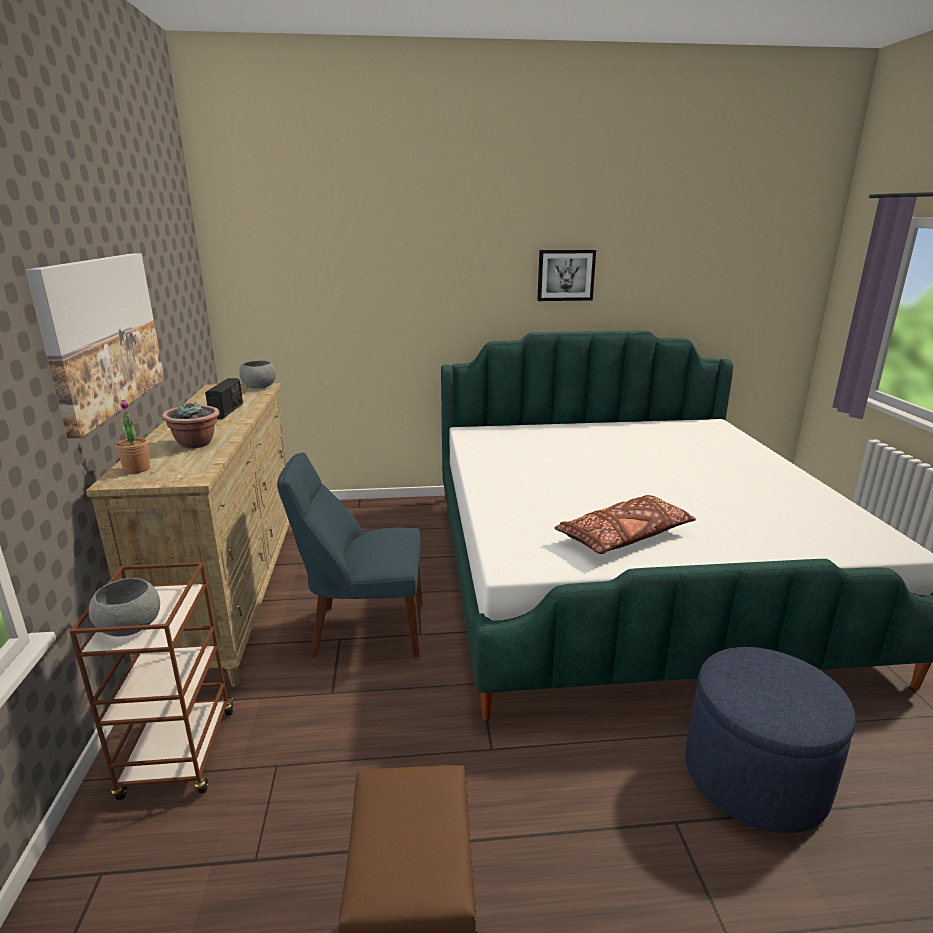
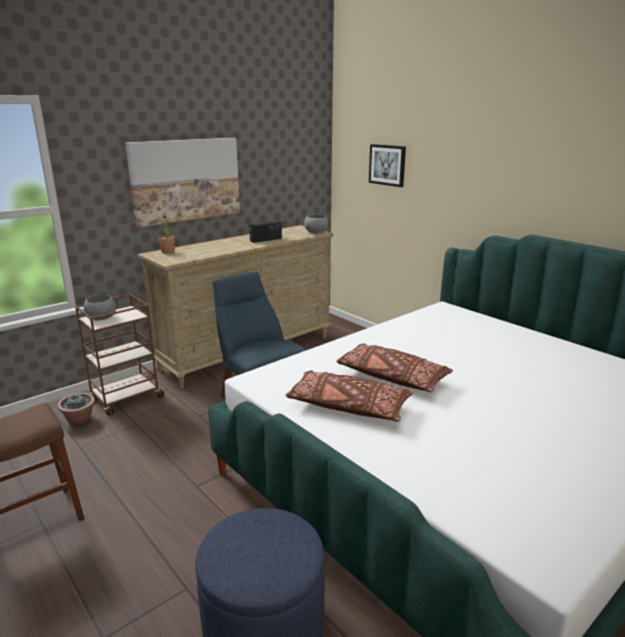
camera: 55 degrees right, 0 degrees up
potted plant [162,402,220,448] -> potted plant moved to [58,393,95,425]
picture [537,250,596,301] -> picture moved to [369,144,406,187]
none -> brown pillow [336,344,453,392]

